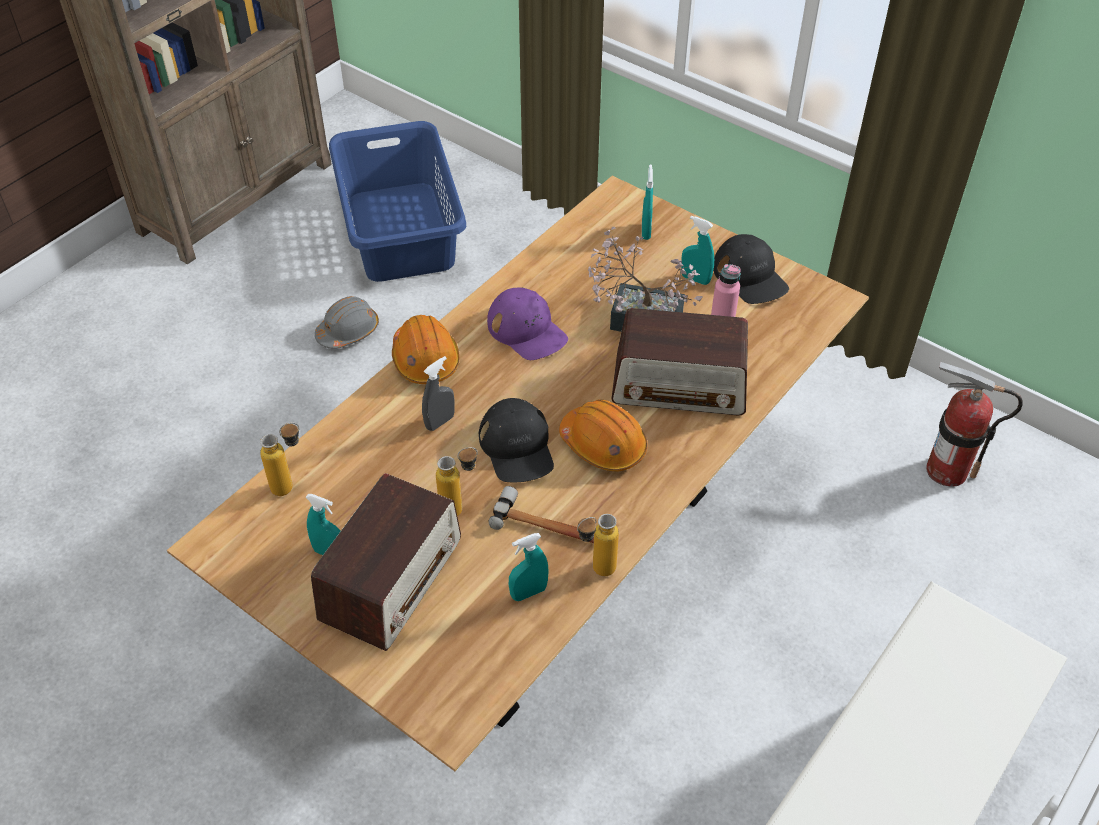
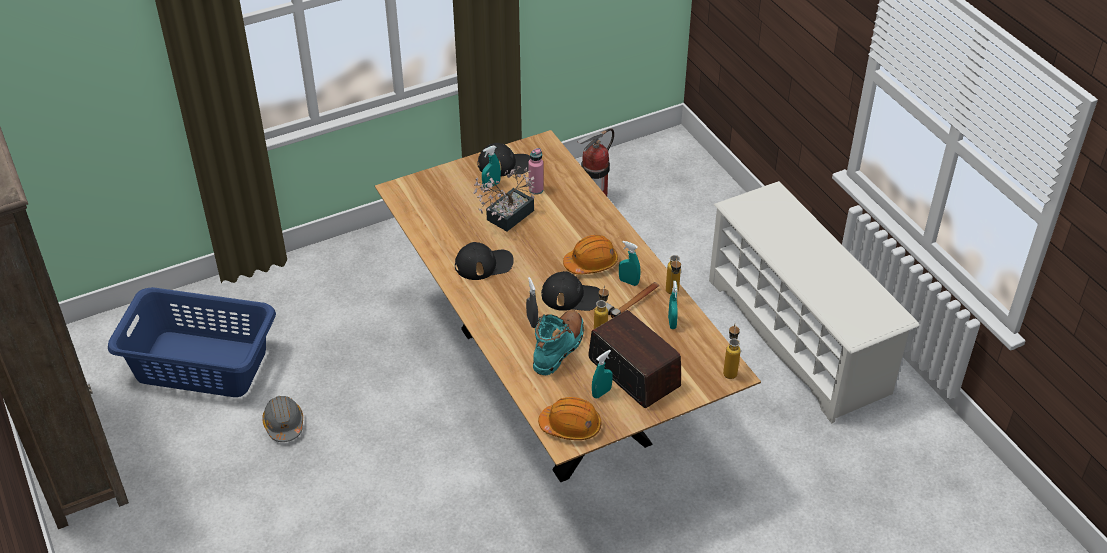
camera: 65 degrees left, 5 degrees down
bottle [260,423,300,496] -> bottle moved to [723,323,741,379]
orange hard hat [392,315,460,384] -> orange hard hat moved to [538,397,602,440]
purple cap [487,288,568,360] -> black cap [455,242,514,280]
radio [611,308,748,415] -> none
turquoise spray bottle [642,165,653,240] -> turquoise spray bottle moved to [619,241,640,286]
none -> turquoise boot [533,310,584,375]

